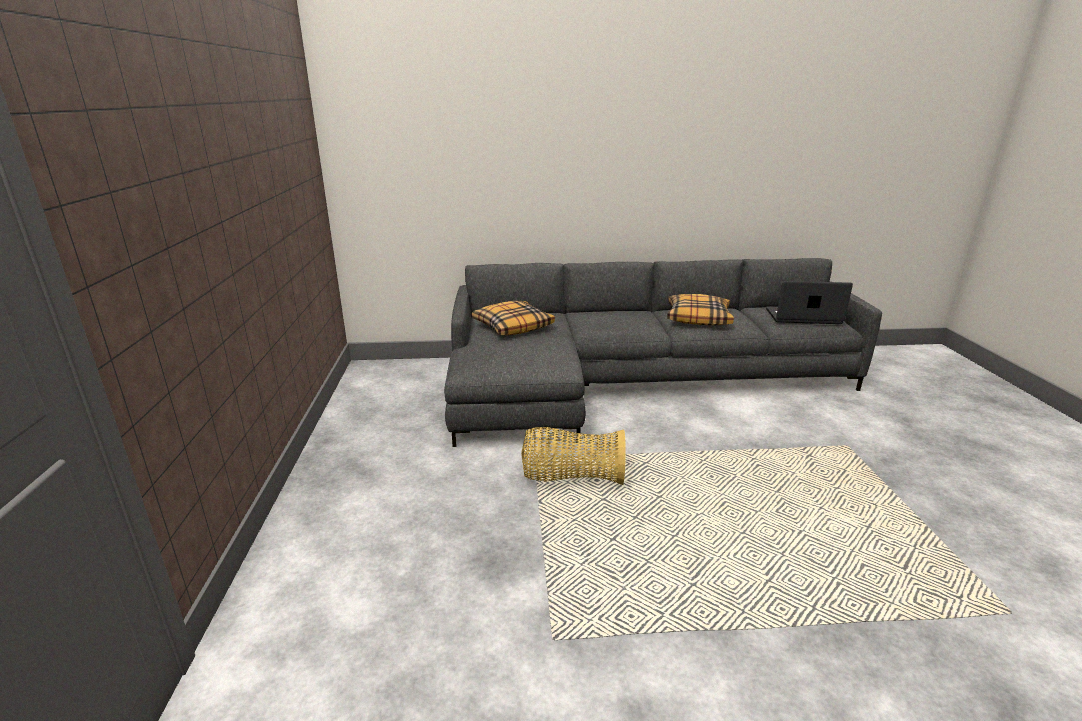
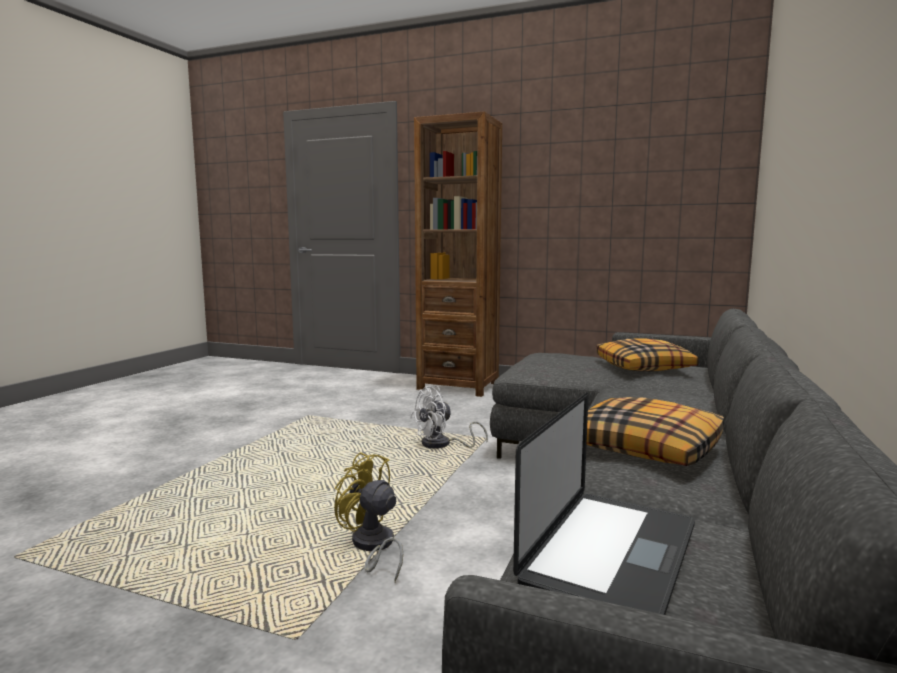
camera: 115 degrees right, 15 degrees down
basket [521,427,626,485] -> white fan [410,386,488,449]
none -> yellow fan [334,452,403,582]
none -> brown bookcase [414,111,502,397]

